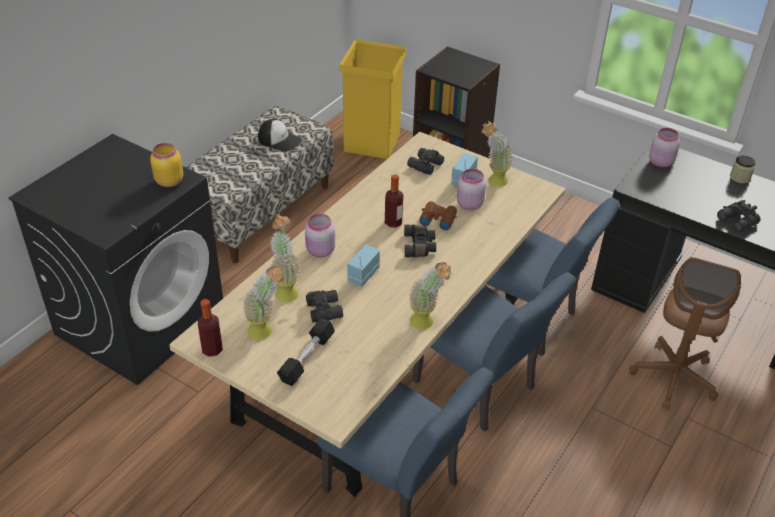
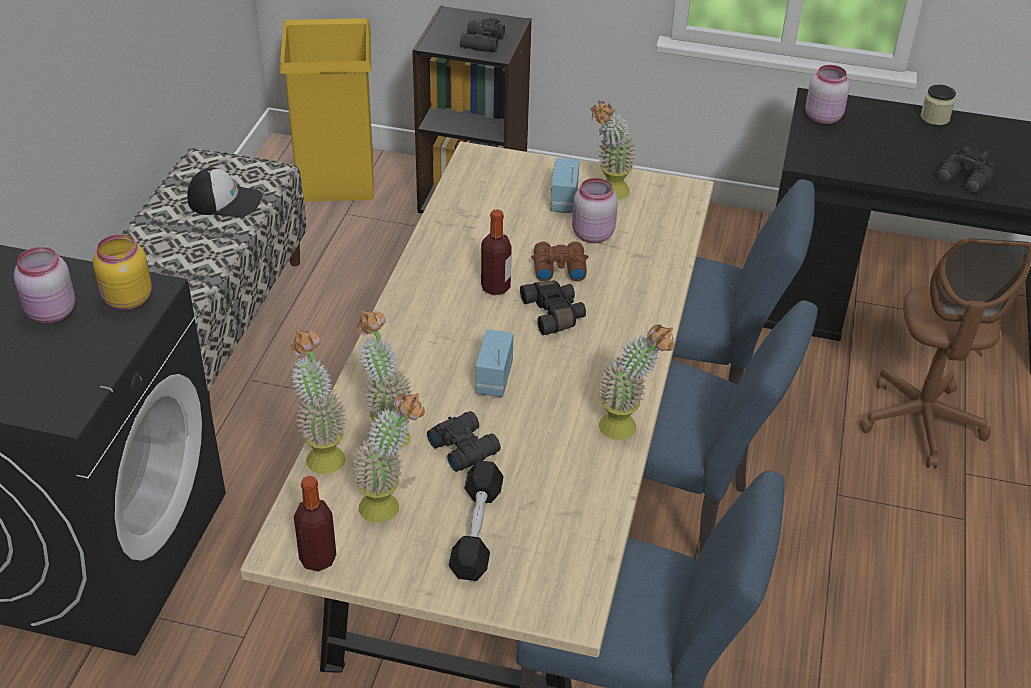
camera: 20 degrees left, 0 degrees up
pink jar [305,214,335,257] -> pink jar moved to [14,247,76,324]
black binoculars [407,148,444,175] -> black binoculars moved to [460,18,505,52]
none -> potted plant [290,330,347,474]

